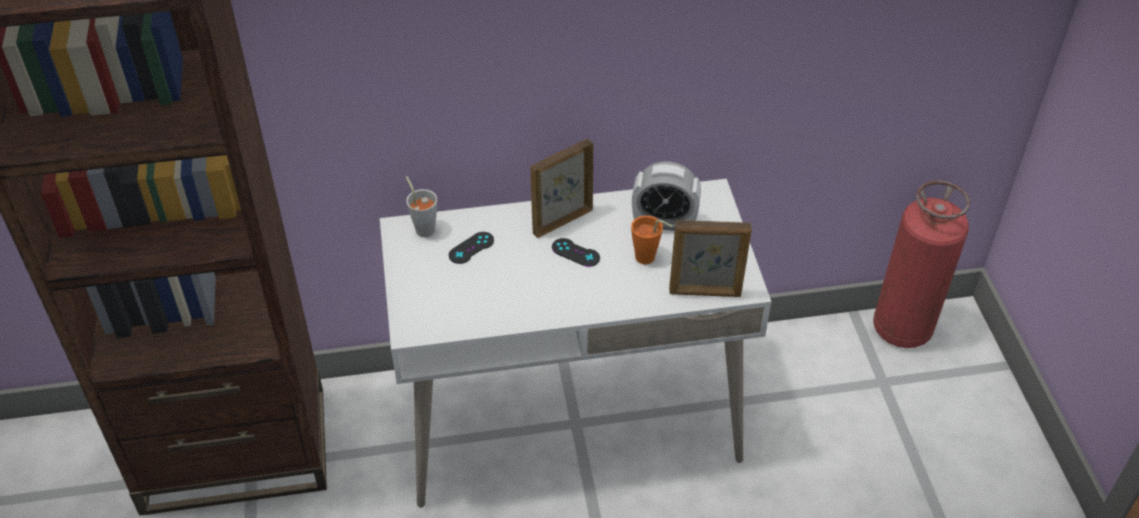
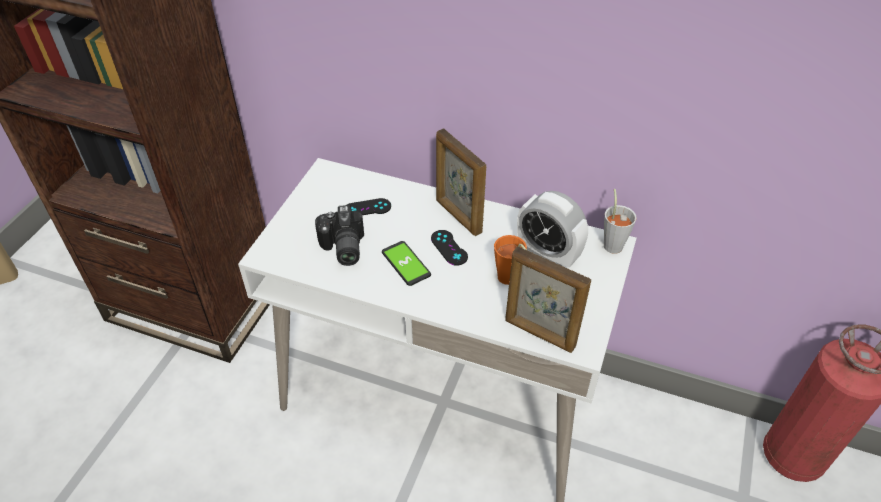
camera: 30 degrees right, 0 degrees up
grey cup [406,176,437,237] -> grey cup moved to [604,189,637,254]
picture frame [531,139,593,238] -> picture frame turned 120 degrees counterclockwise [436,128,486,236]
none -> camera [315,205,364,266]
none -> phone [382,241,431,286]

